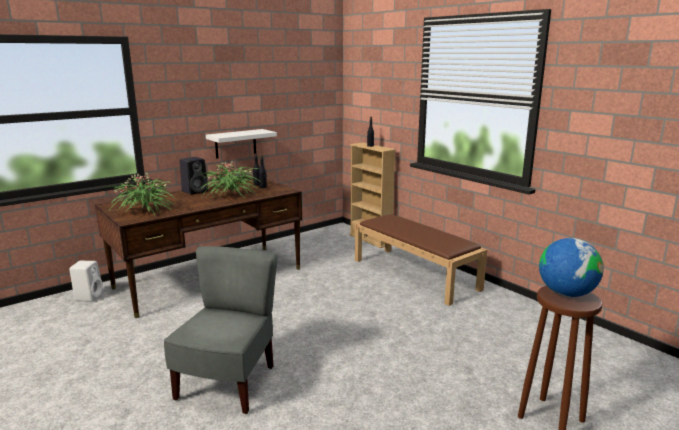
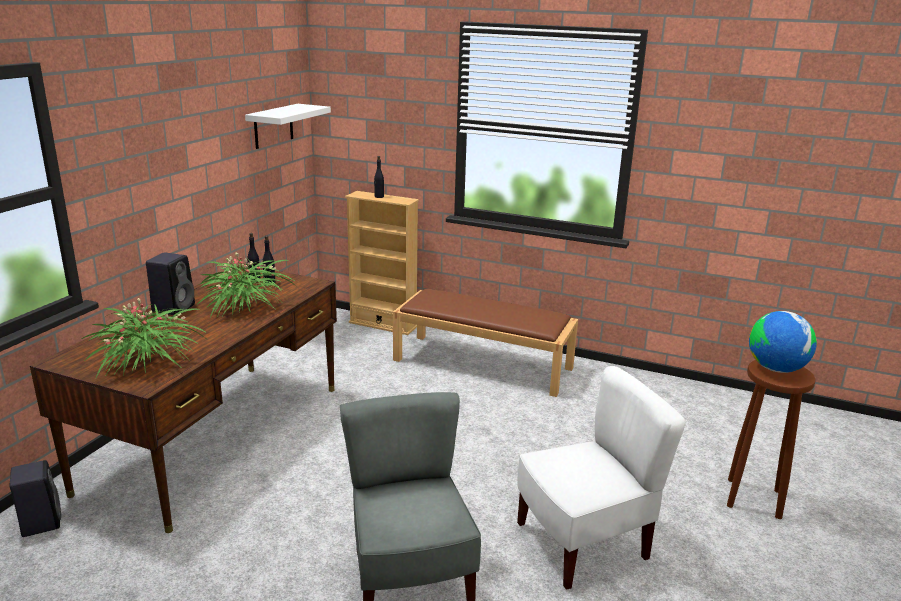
camera: 30 degrees left, 5 degrees up
white speaker [69,261,103,301] -> black speaker [10,460,61,537]
white shelf [206,129,277,159] -> white shelf moved to [245,104,331,149]
none -> white chair [517,366,686,590]

